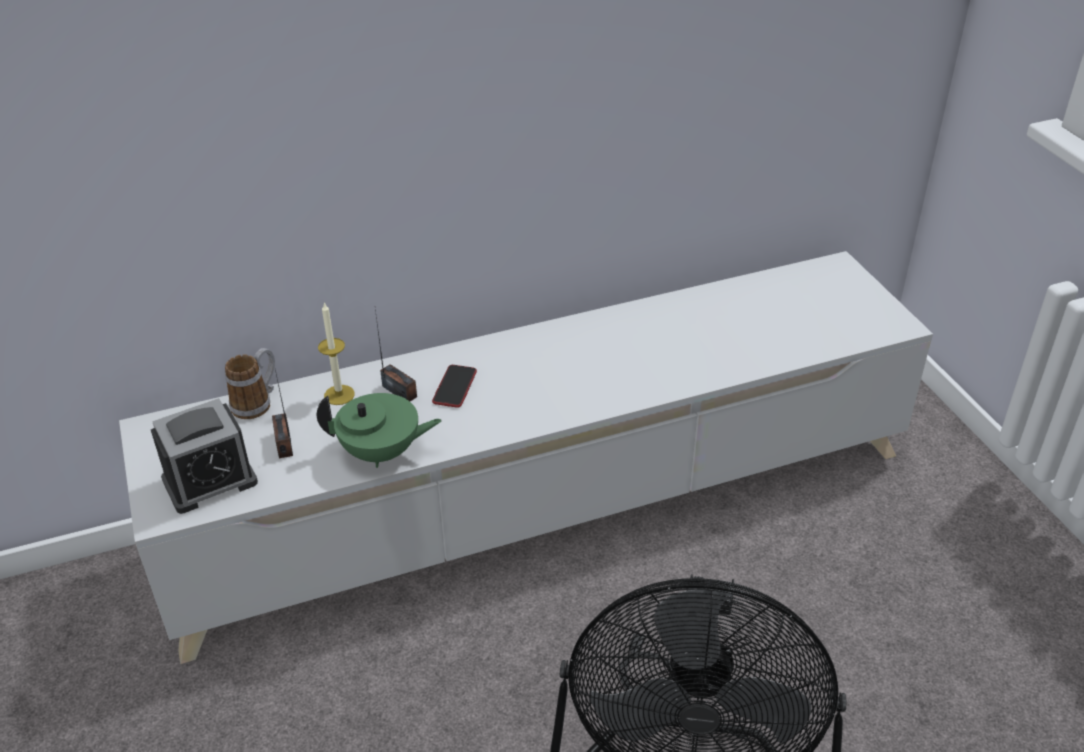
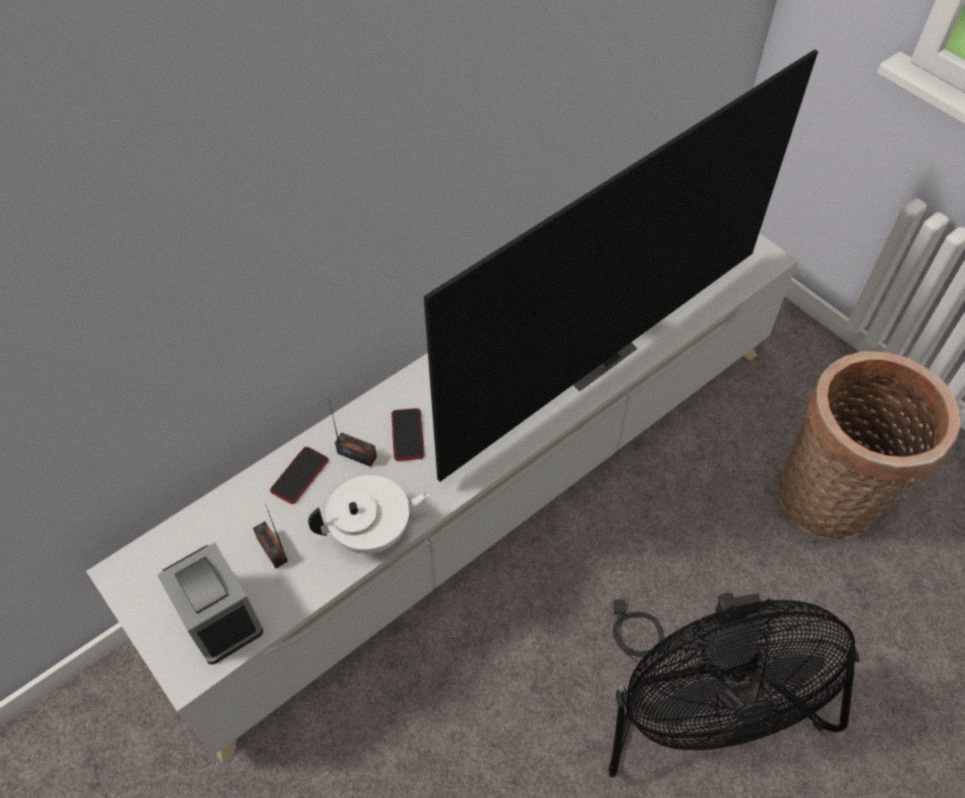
camera: 20 degrees left, 15 degrees up
alarm clock [151,398,258,514] -> alarm clock turned 75 degrees counterclockwise [157,542,263,664]
mug [225,348,275,419] -> none
green teapot [317,393,442,468] -> white teapot [308,475,431,554]
candle [318,302,355,405] -> phone [270,447,328,504]
none -> television [424,49,818,482]
none -> basket [778,351,960,540]

